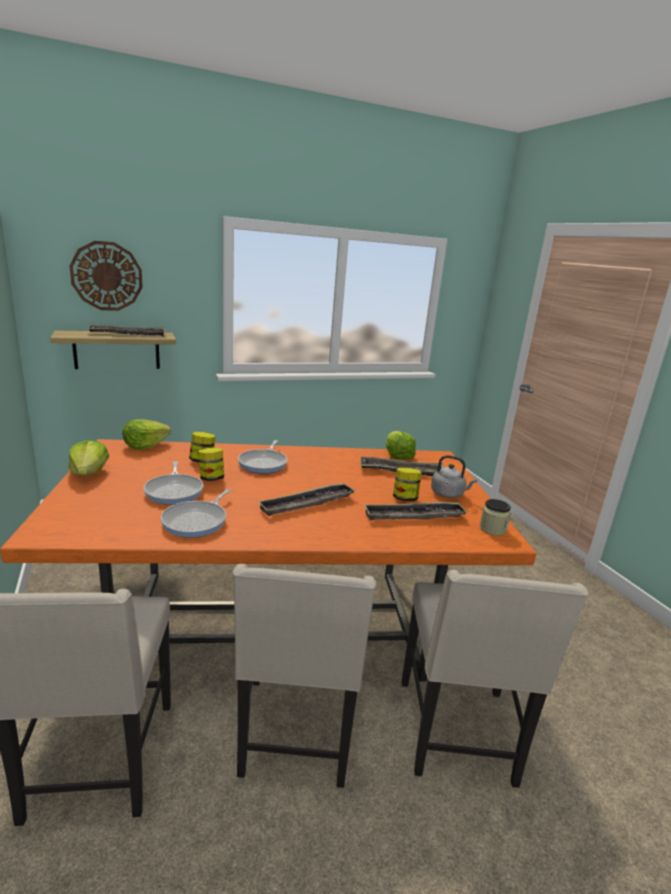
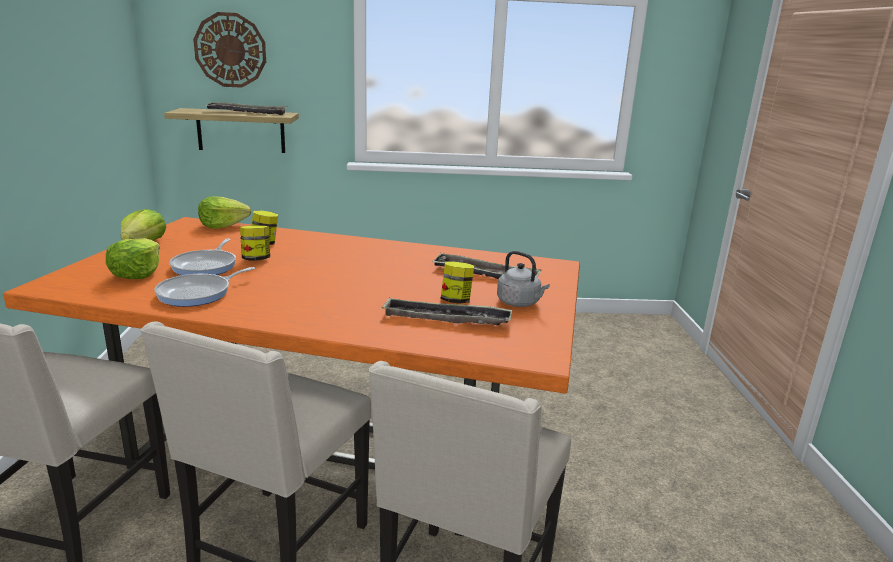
camera: 20 degrees right, 0 degrees up
frying pan [238,440,287,474] -> none
tray [257,483,355,516] -> none
lettuce [386,431,416,460] -> lettuce moved to [106,238,160,279]
jar [480,499,511,536] -> none

